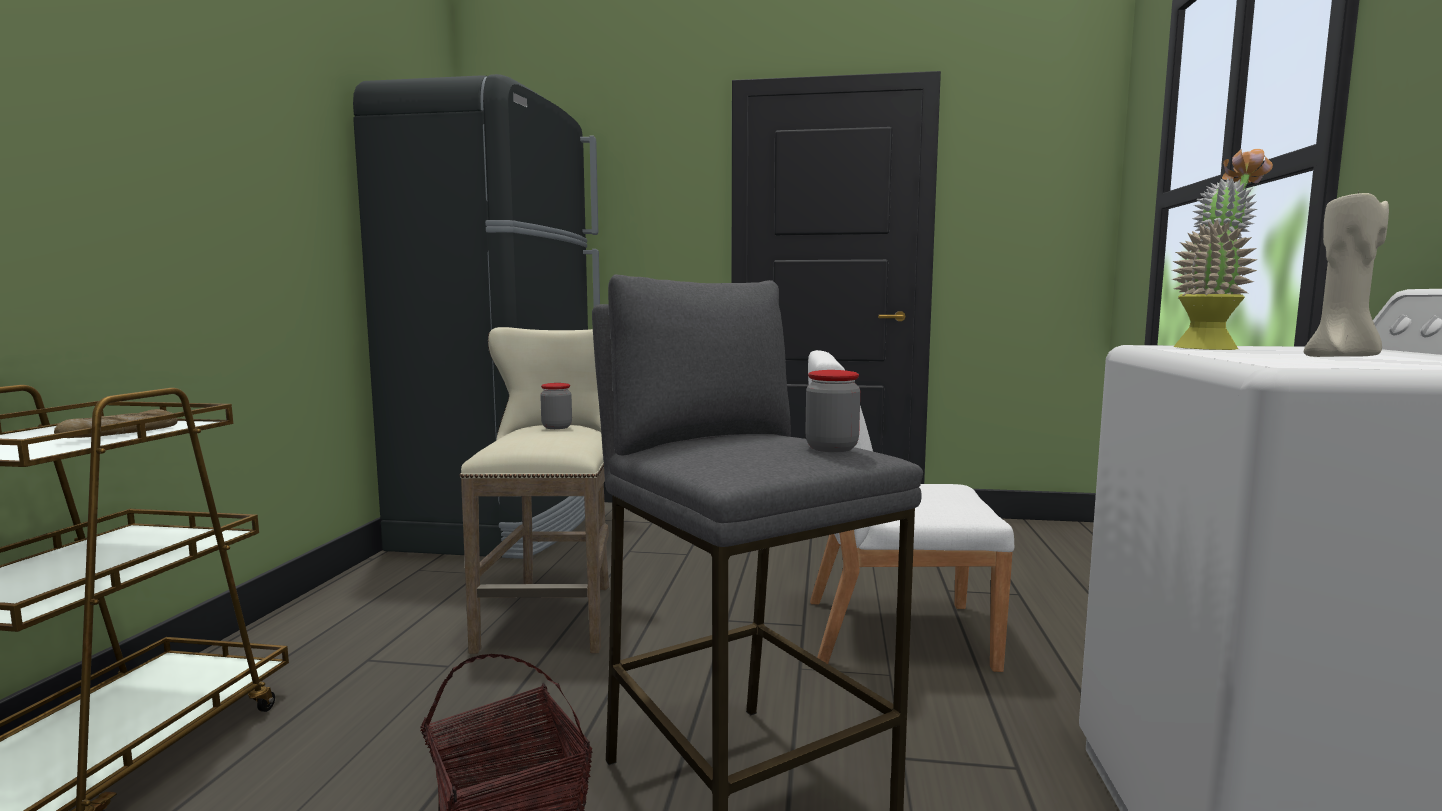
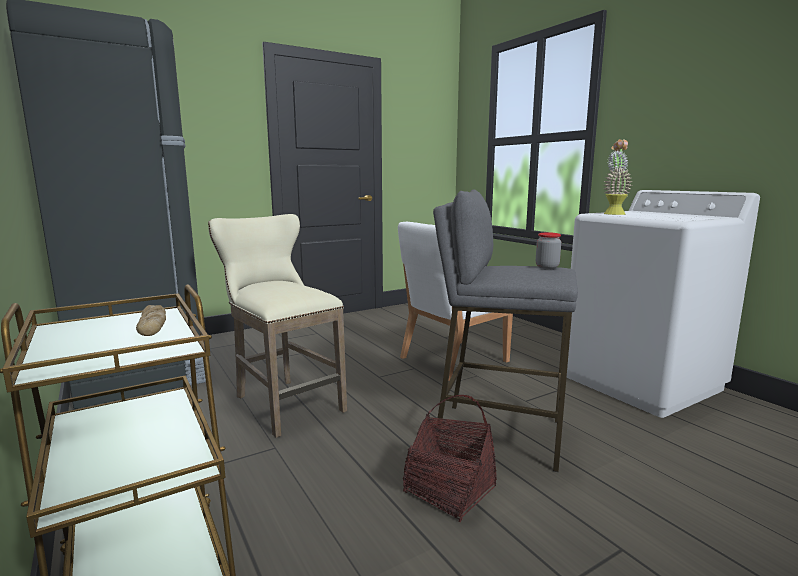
camera: 40 degrees left, 5 degrees up
jar [540,383,572,429] -> none
beige candle [1304,192,1389,357] -> none

